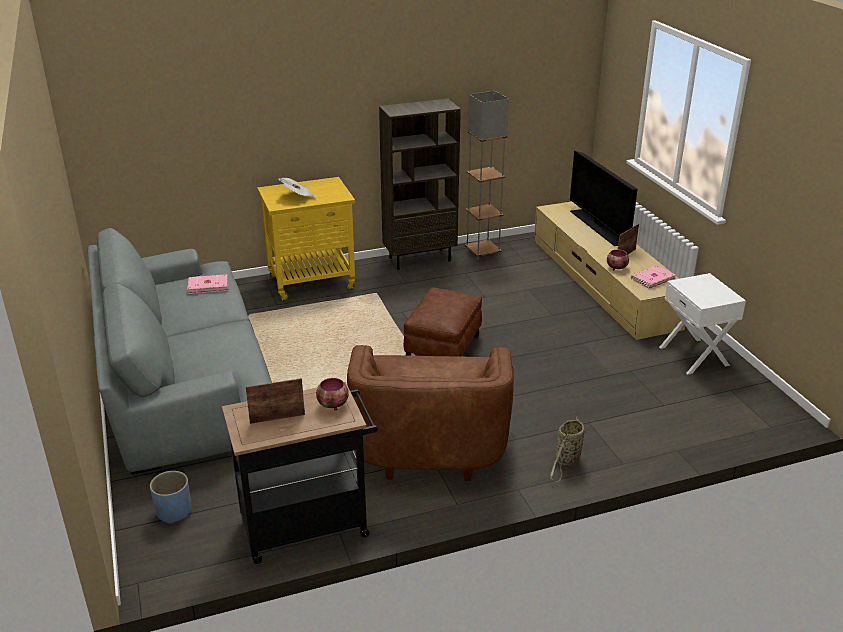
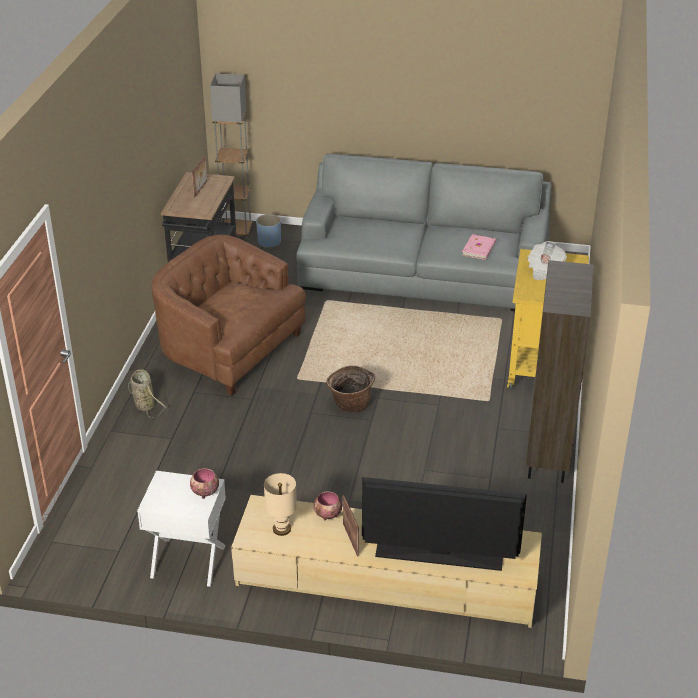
camera: 120 degrees right, 5 degrees up
bowl [316,378,349,411] -> bowl moved to [190,468,219,499]
brown ottoman [404,287,482,357] -> basket [326,365,375,412]
grey floor lamp [465,91,509,260] -> grey floor lamp moved to [210,74,253,239]
pink book [631,265,675,289] -> beige table lamp [264,473,297,536]

